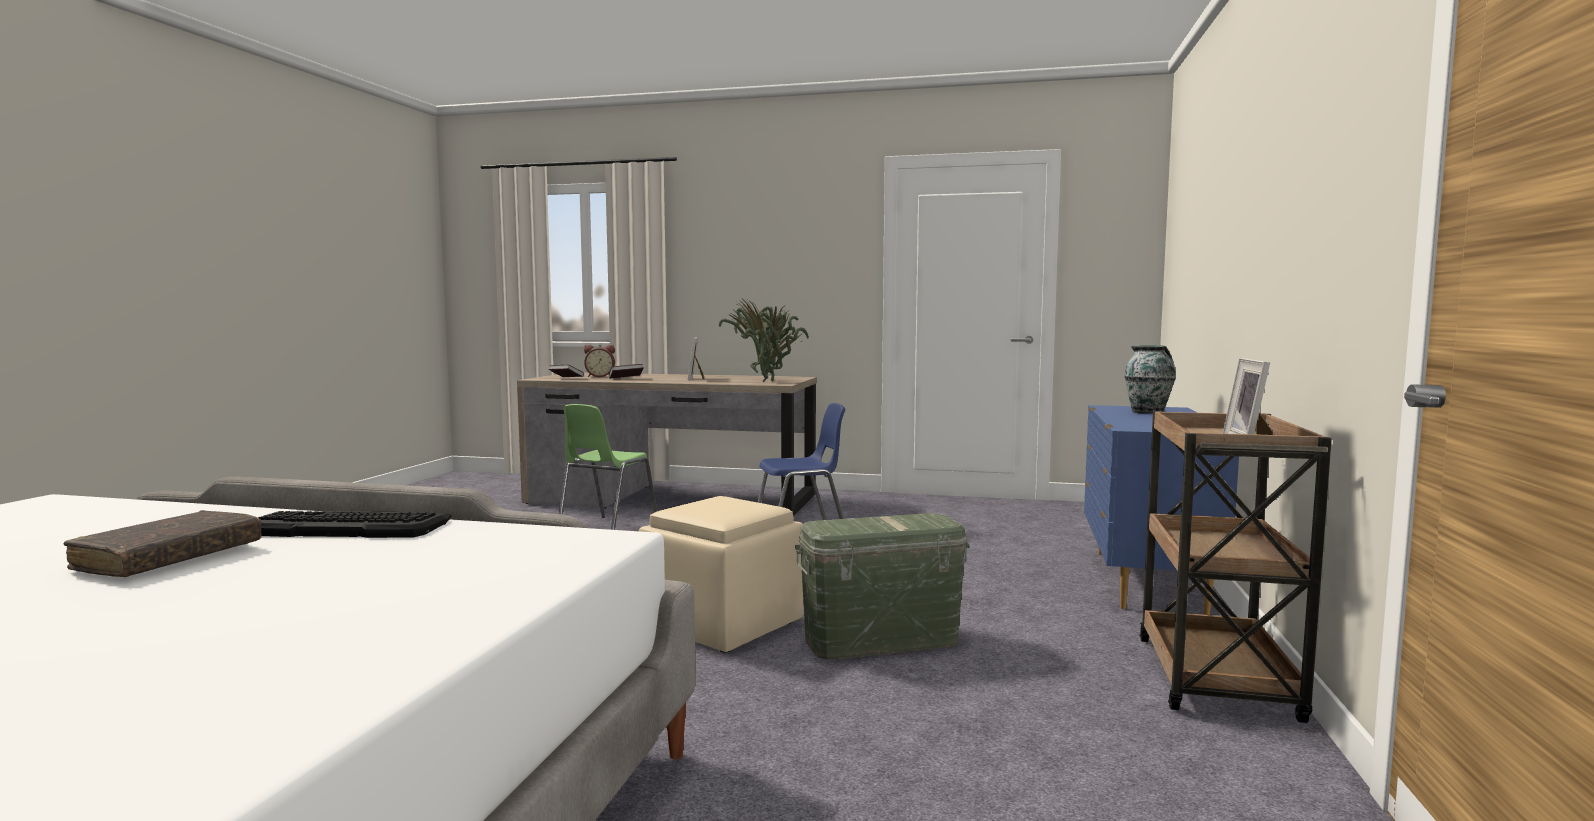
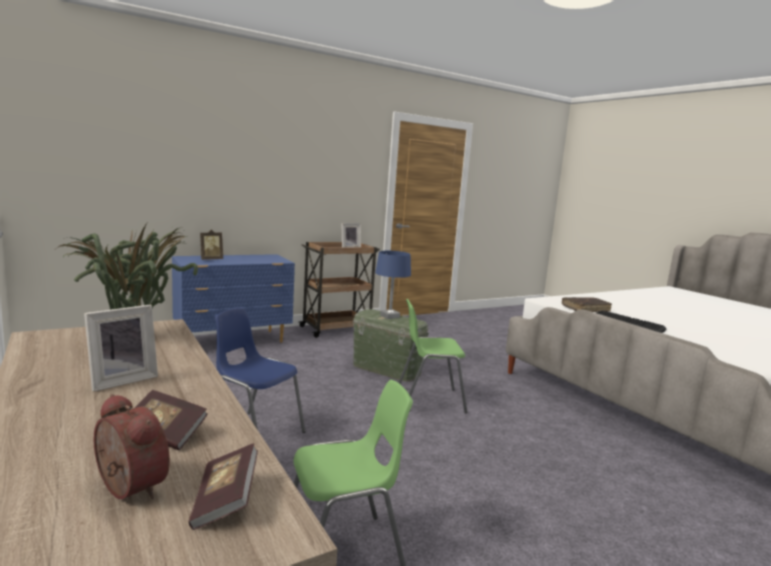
camera: 135 degrees left, 5 degrees up
brown book [64,510,261,577] -> brown book moved to [562,297,612,312]
beige ottoman [639,496,803,652] -> green chair [398,299,467,413]
vase [1124,345,1176,414] -> picture frame [200,230,223,260]
none -> blue table lamp [375,251,411,319]

